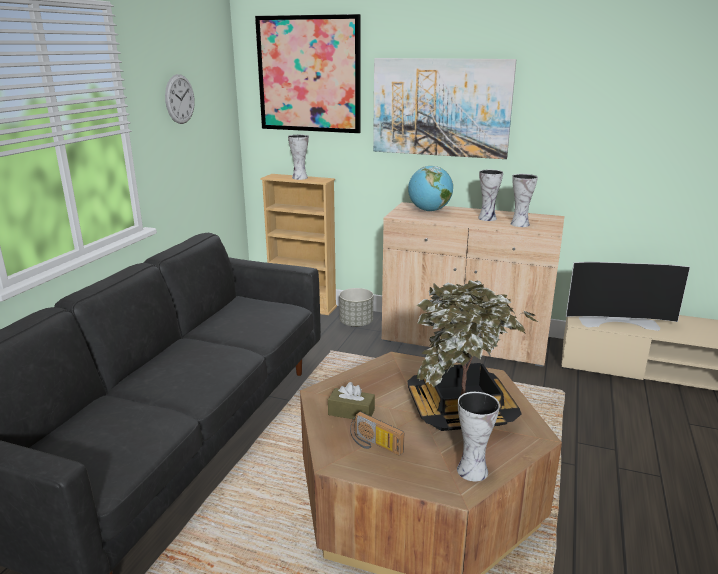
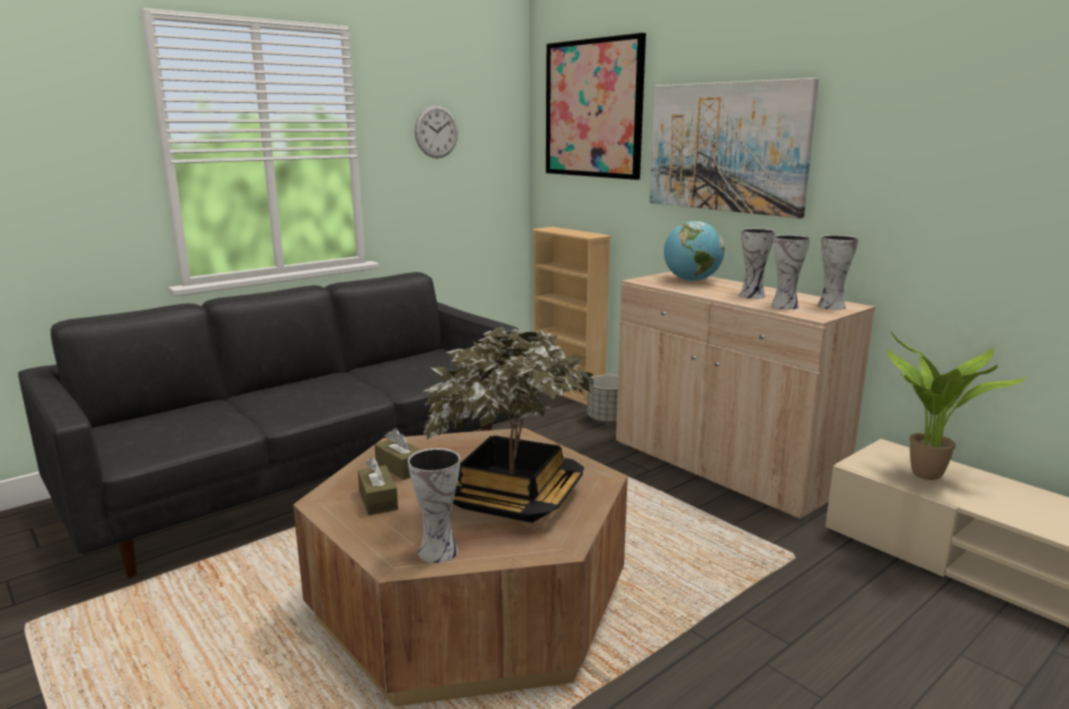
camera: 30 degrees right, 5 degrees down
vase [288,135,309,180] -> vase moved to [817,235,859,310]
radio [350,412,404,456] -> brown tissue box [358,457,398,515]
television [566,262,690,331] -> potted plant [887,332,1026,480]

